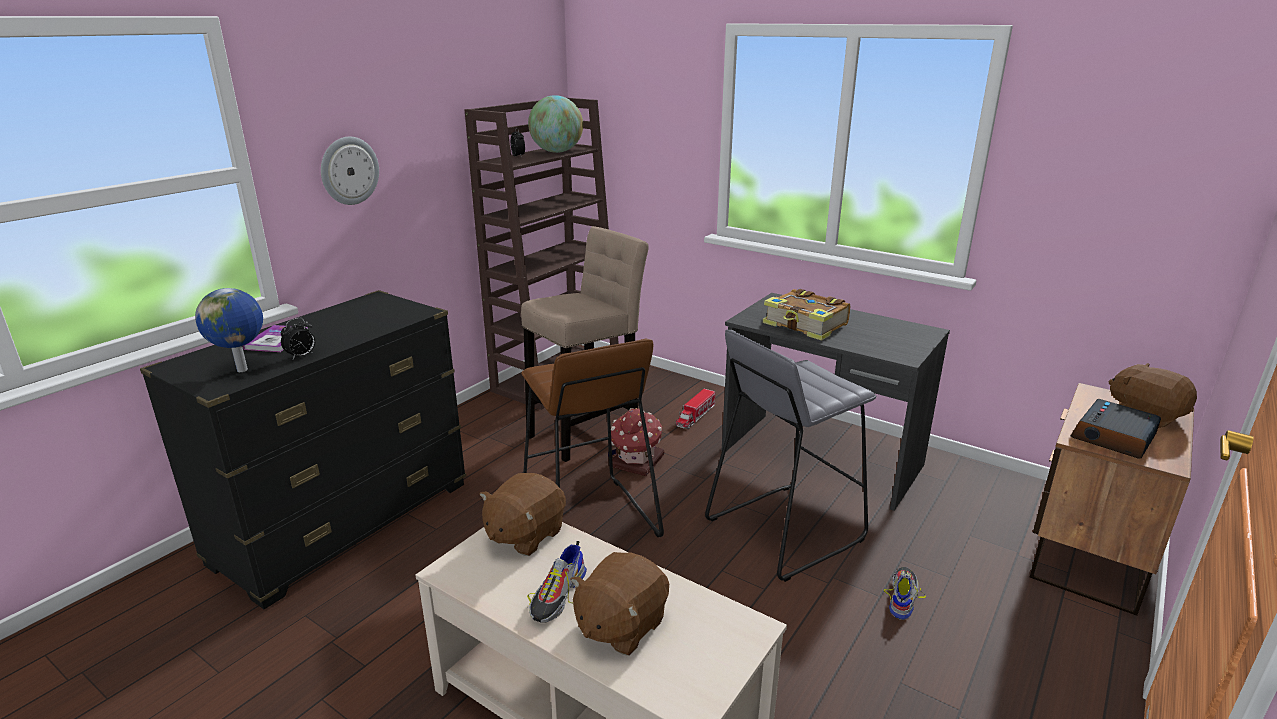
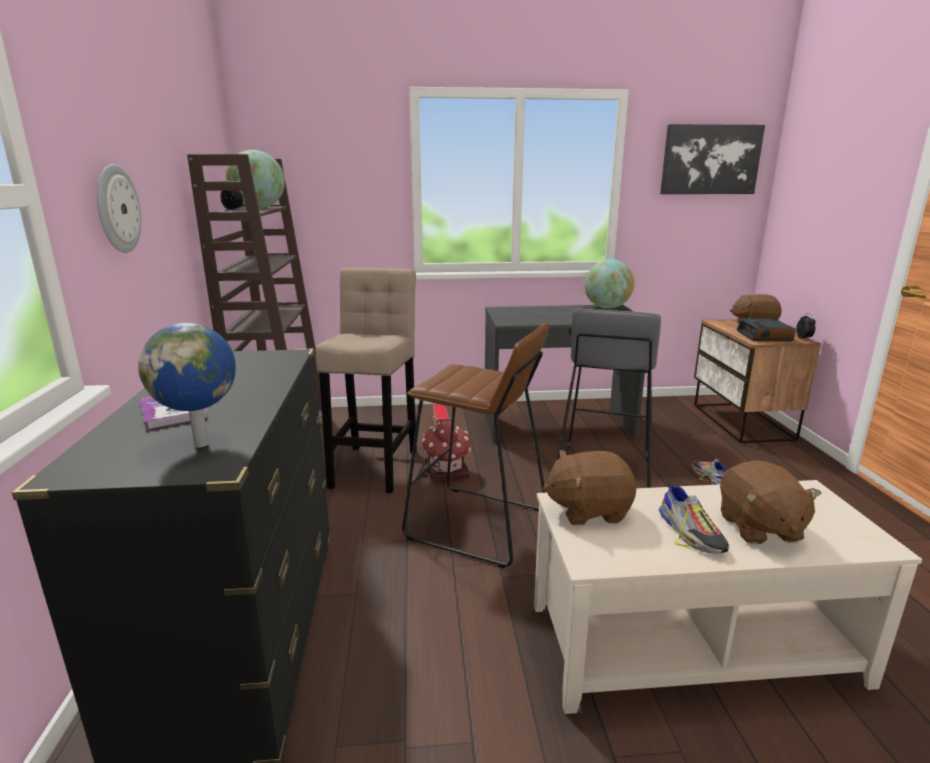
camera: 40 degrees left, 5 degrees down
alarm clock [281,318,315,359] -> alarm clock moved to [796,313,816,341]
brown plush toy [479,473,566,556] -> brown plush toy turned 90 degrees clockwise [542,450,637,525]
book [763,289,850,341] -> none
none -> globe [584,259,634,309]
none -> picture [660,124,765,194]

